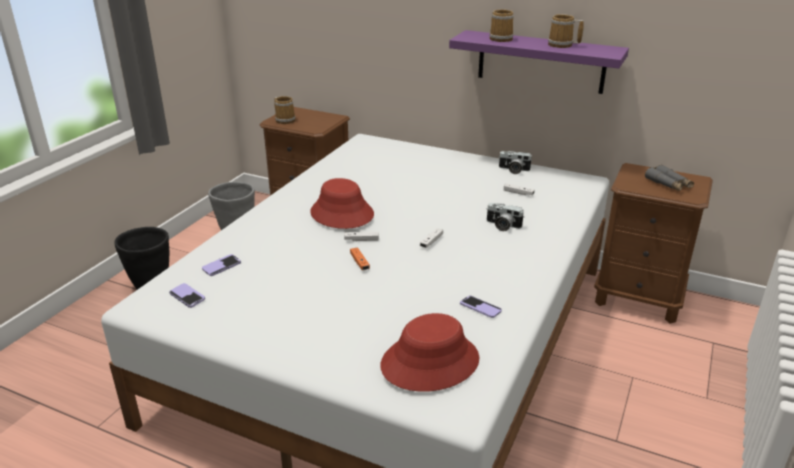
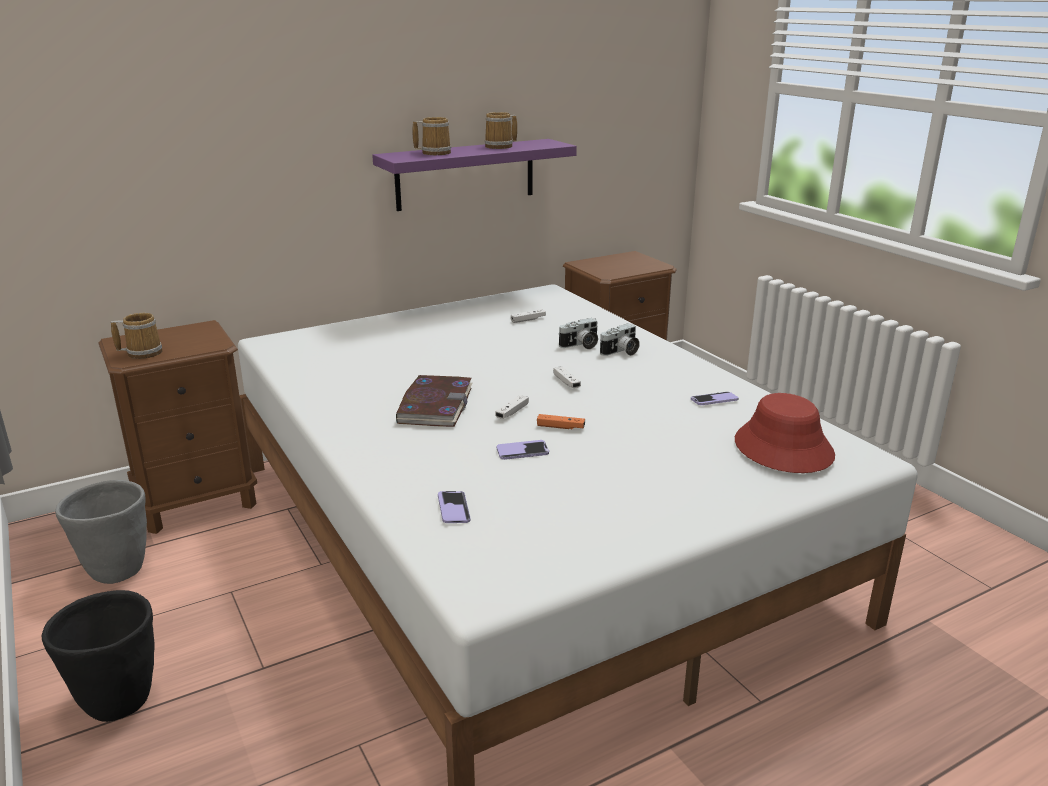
camera: 55 degrees left, 5 degrees down
phone [169,283,205,308] -> phone moved to [497,440,549,460]
red hat [310,178,374,229] -> book [396,375,472,427]
camera [499,151,532,174] -> camera moved to [600,323,640,356]
grey binoculars [645,164,694,191] -> none

